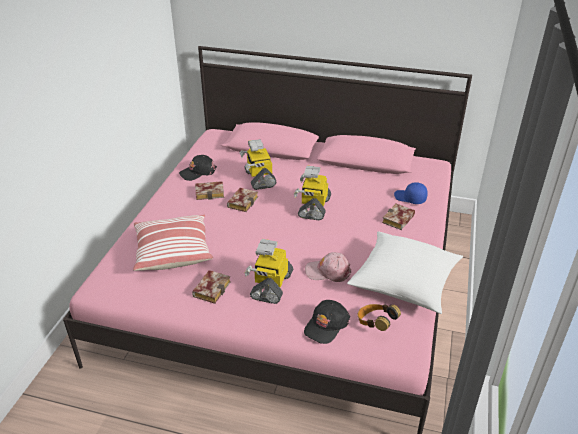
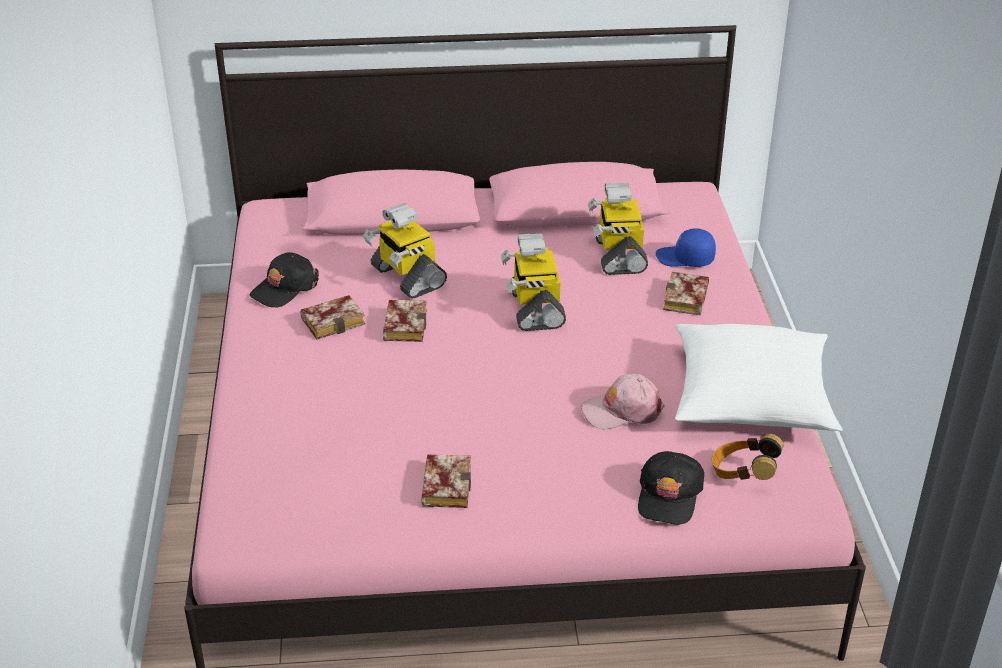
camera: 20 degrees left, 0 degrees up
pillow [133,214,213,271] -> none
toy robot [245,239,293,304] -> toy robot moved to [588,183,648,275]

